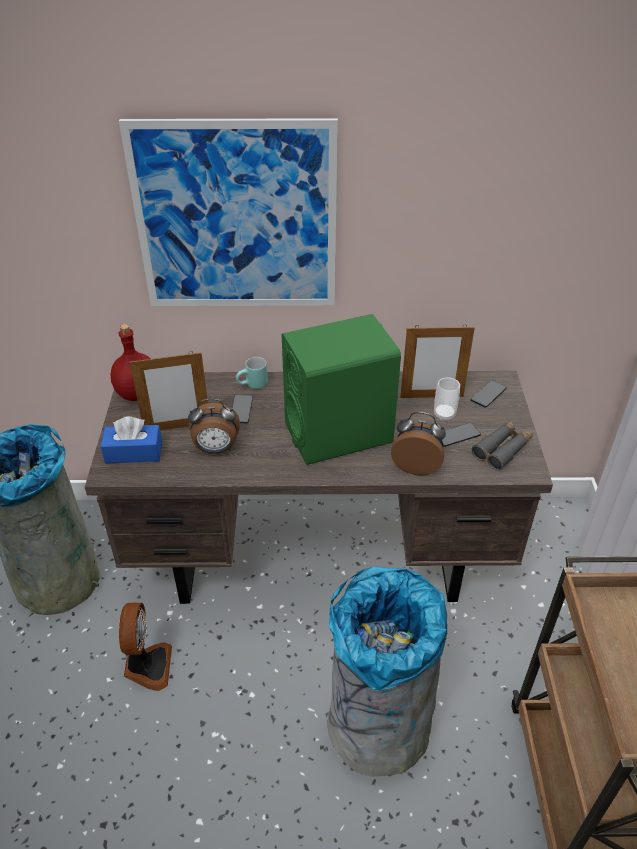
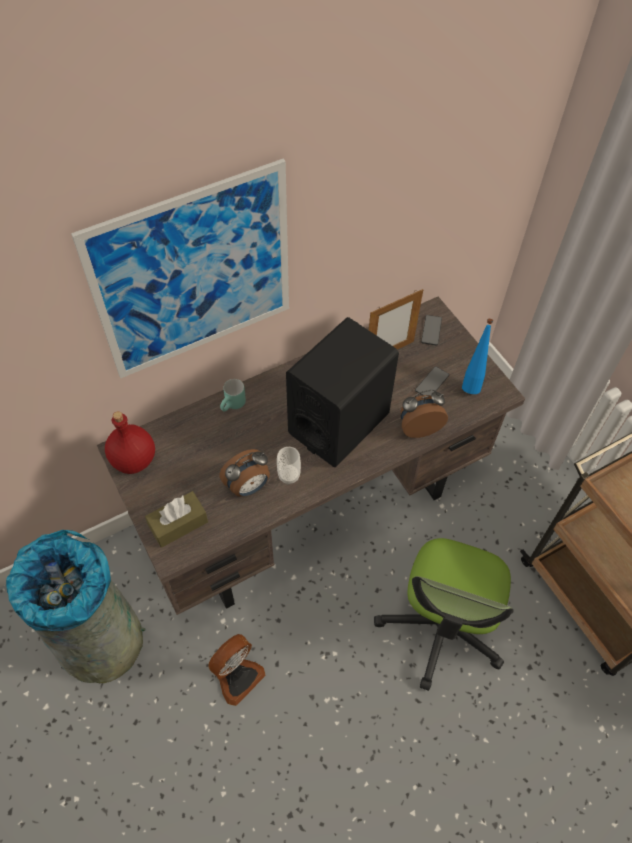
camera: 30 degrees left, 15 degrees up
blue tissue box [100,416,162,464] -> brown tissue box [145,491,208,548]
fan [119,602,172,691] -> fan turned 75 degrees clockwise [208,634,266,706]
picture frame [130,351,208,431] -> none
phone [232,395,253,423] -> none
green speaker [282,314,401,465] -> black speaker [286,317,399,467]
grey trash can [327,567,447,777] -> office chair [374,538,514,691]
cup [434,377,460,421] -> cup moved to [277,447,301,484]
grey binoculars [472,421,533,470] -> blue bottle [462,319,493,394]

